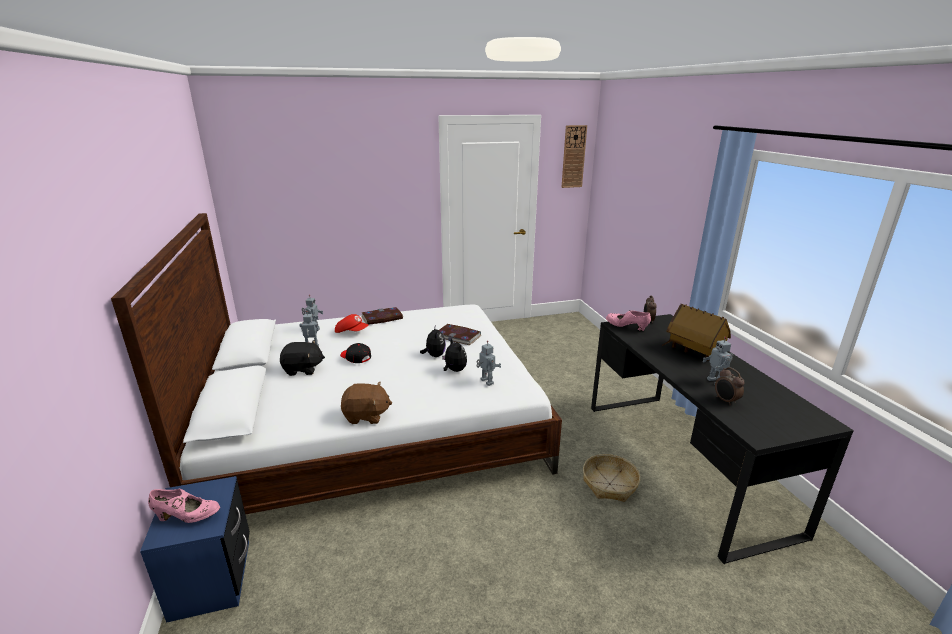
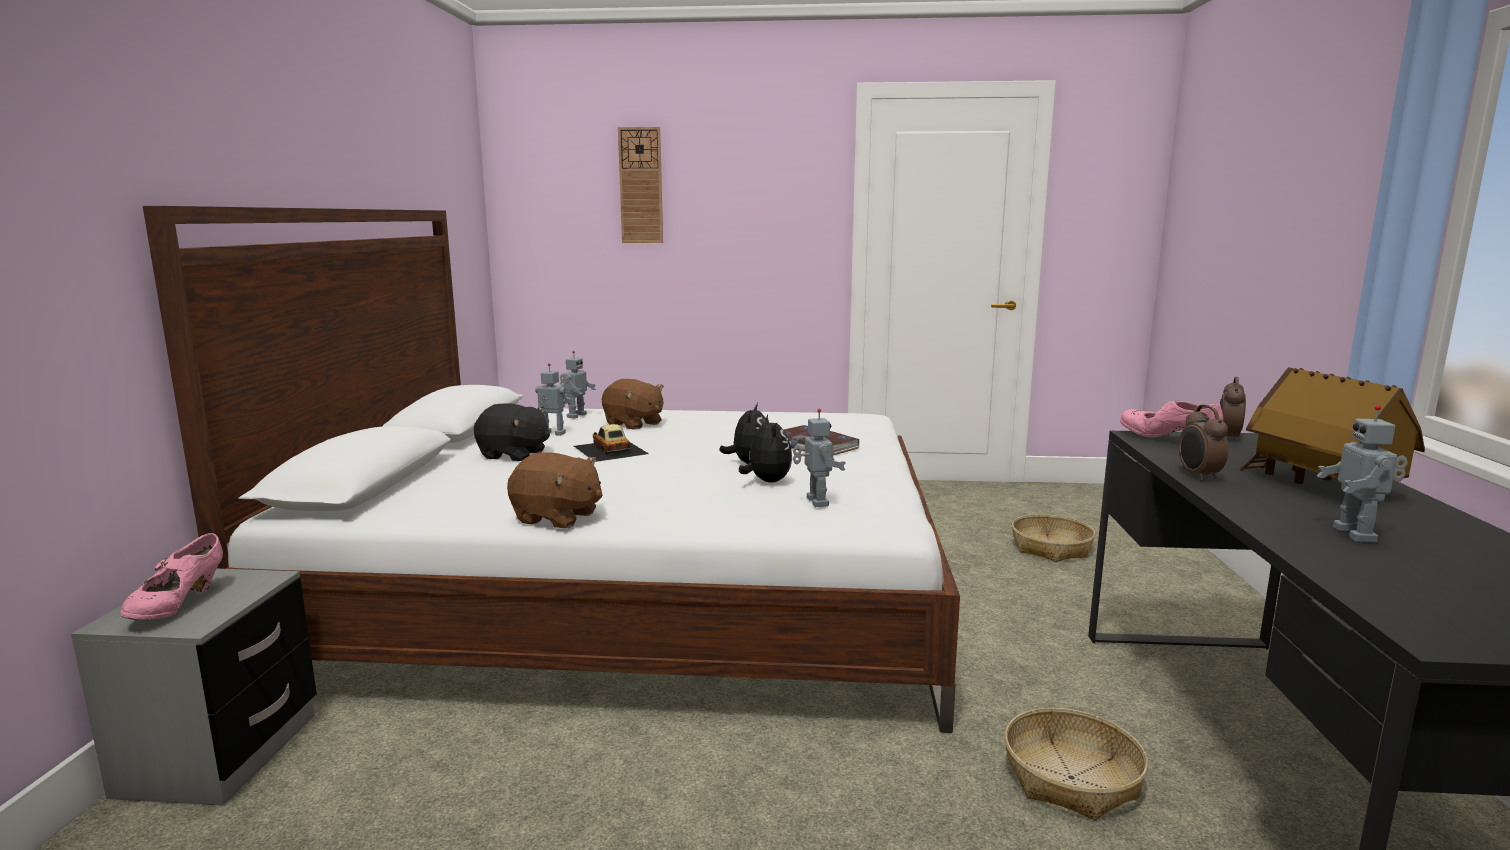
camera: 20 degrees right, 10 degrees down
blue nightstand [140,476,250,623] -> grey nightstand [71,569,317,805]
pink shoe [148,489,220,523] -> pink shoe turned 75 degrees clockwise [120,533,223,620]
red cap [335,314,368,333] -> brown plush toy [602,379,664,430]
black cap [340,343,371,363] -> toy car [574,424,649,462]
book [361,307,403,325] -> none
wall clock [561,125,587,188] -> wall clock moved to [618,127,663,243]
alarm clock [715,367,745,406] -> alarm clock moved to [1179,405,1228,481]
none -> basket [1012,514,1095,562]

